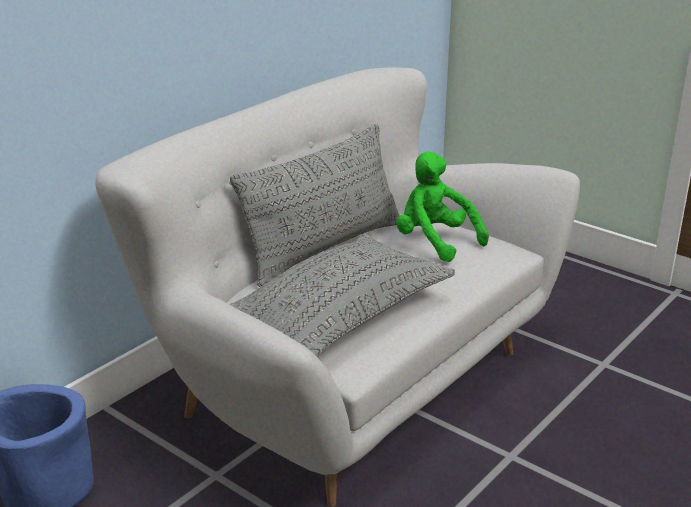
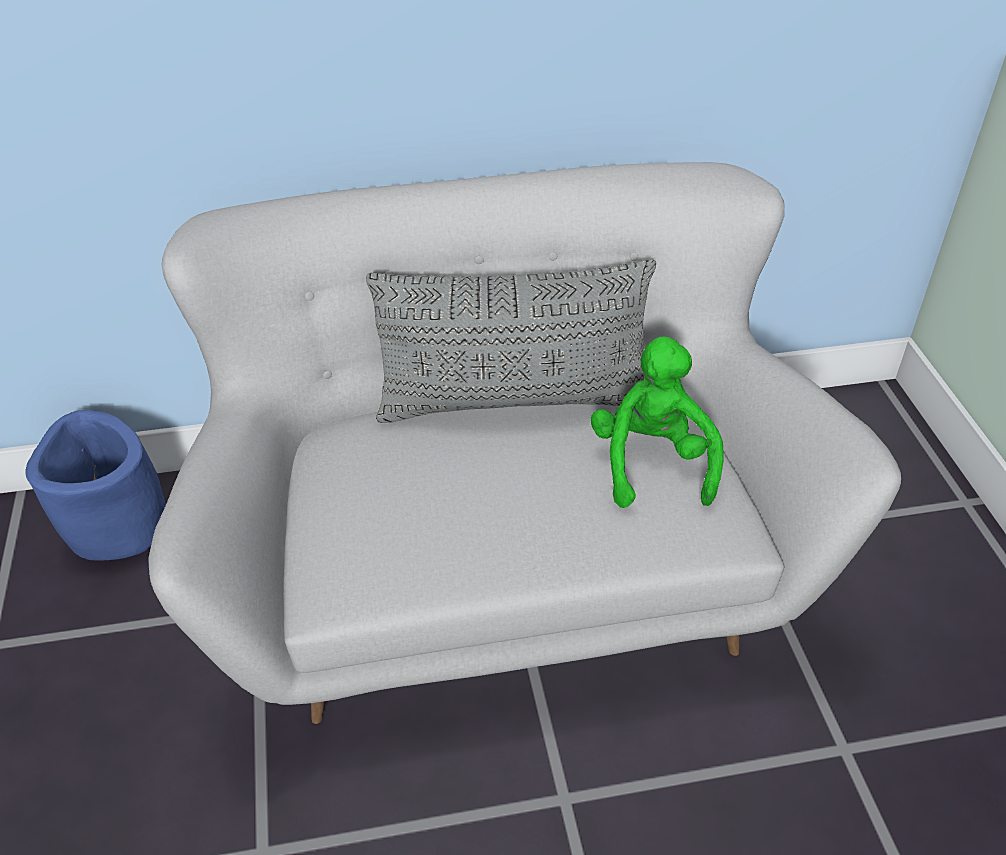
camera: 40 degrees right, 15 degrees up
grey pillow [230,234,455,356] -> none

